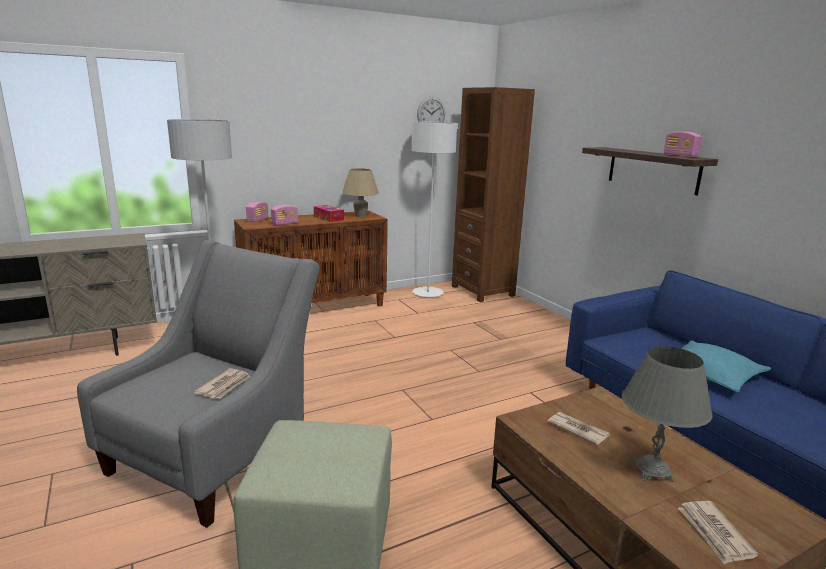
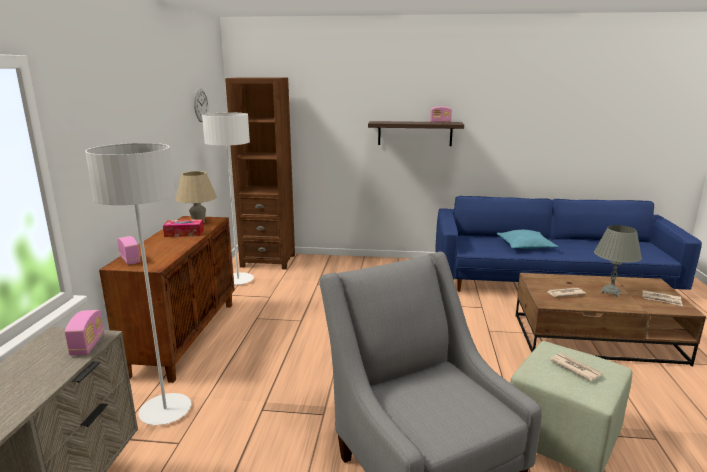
camera: 55 degrees left, 0 degrees up
newspaper [194,368,251,399] -> newspaper moved to [549,353,603,381]
radio [271,205,298,226] -> radio moved to [65,310,104,356]

